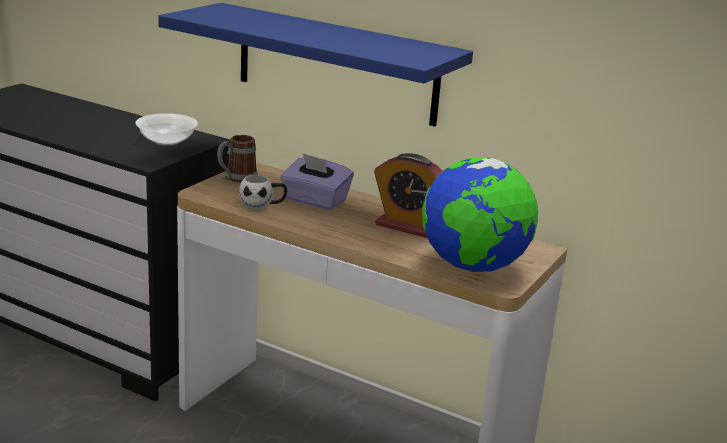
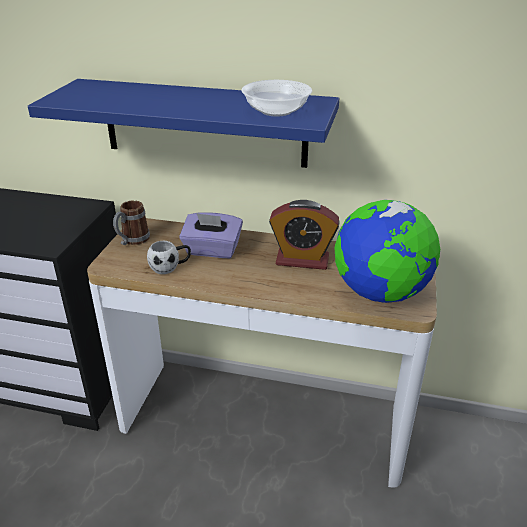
camera: 15 degrees left, 10 degrees up
bowl [135,113,198,145] -> bowl moved to [242,80,312,117]

